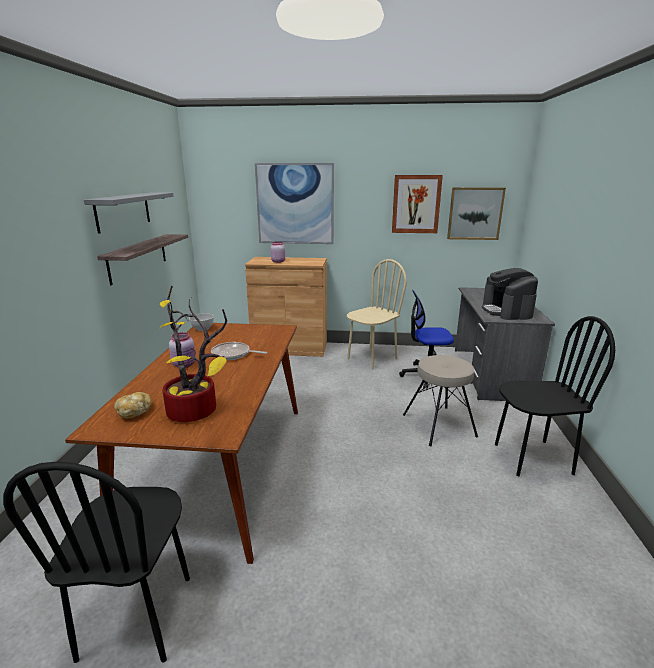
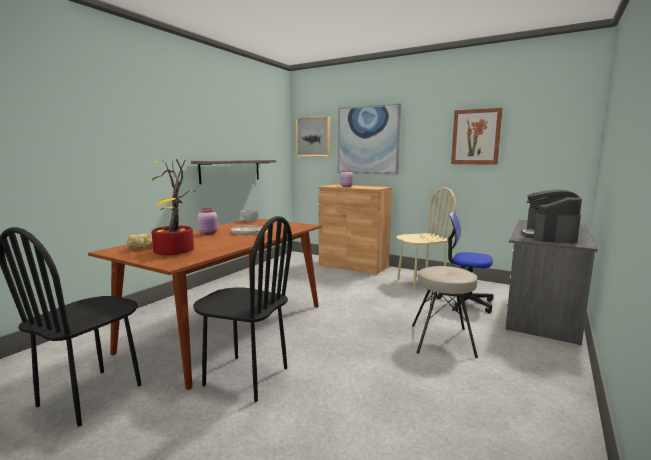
camera: 25 degrees right, 10 degrees down
grey shelf [84,192,174,234] -> none
picture [447,187,506,240] -> picture moved to [296,116,330,156]
black chair [495,316,615,476] -> black chair moved to [193,216,292,402]

